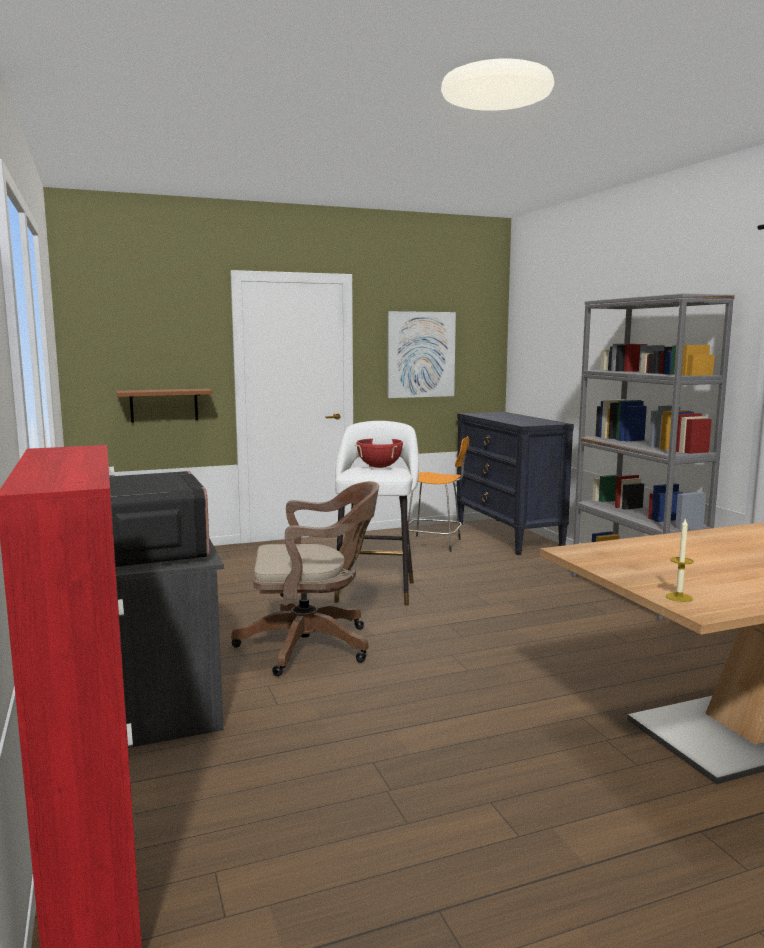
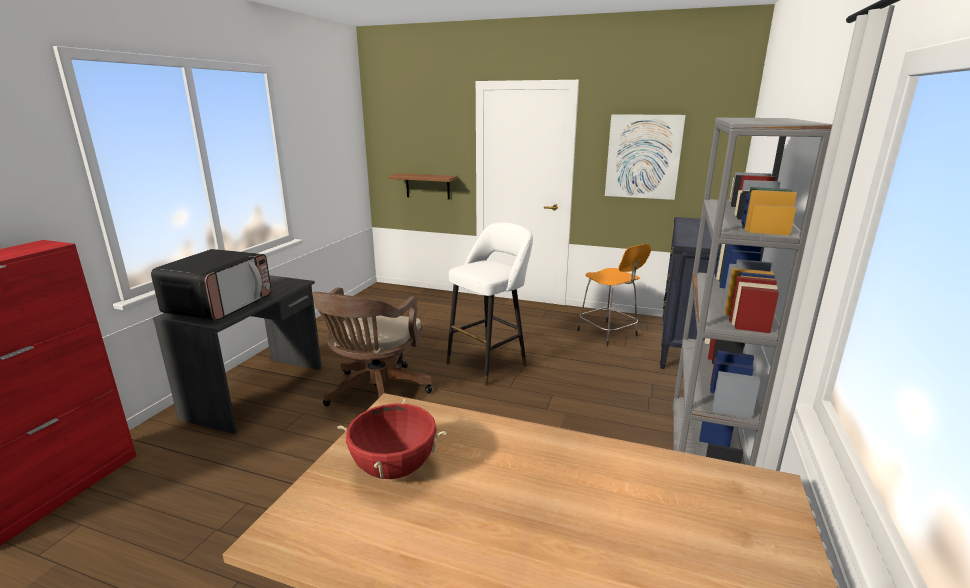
camera: 40 degrees right, 10 degrees up
brown office chair [231,481,379,676] -> brown office chair turned 75 degrees clockwise [312,287,432,406]
red cooking pot [355,439,403,468] -> red cooking pot moved to [337,399,446,479]
candle [666,519,694,602] -> none

